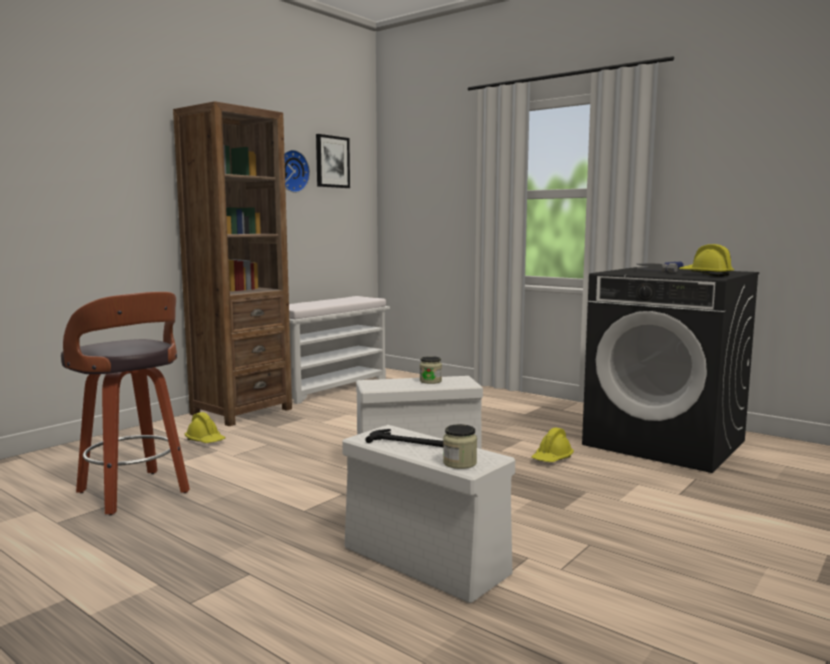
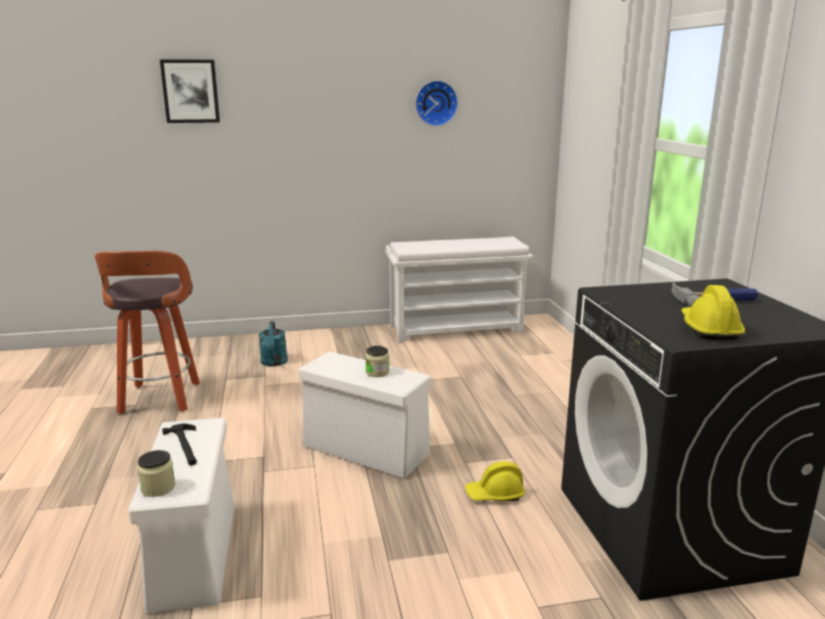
camera: 40 degrees right, 10 degrees up
brown bookcase [173,101,292,426] -> none
yellow hard hat [185,412,225,443] -> turquoise watering can [259,321,288,366]
picture [316,134,350,188] -> picture moved to [160,59,220,123]

